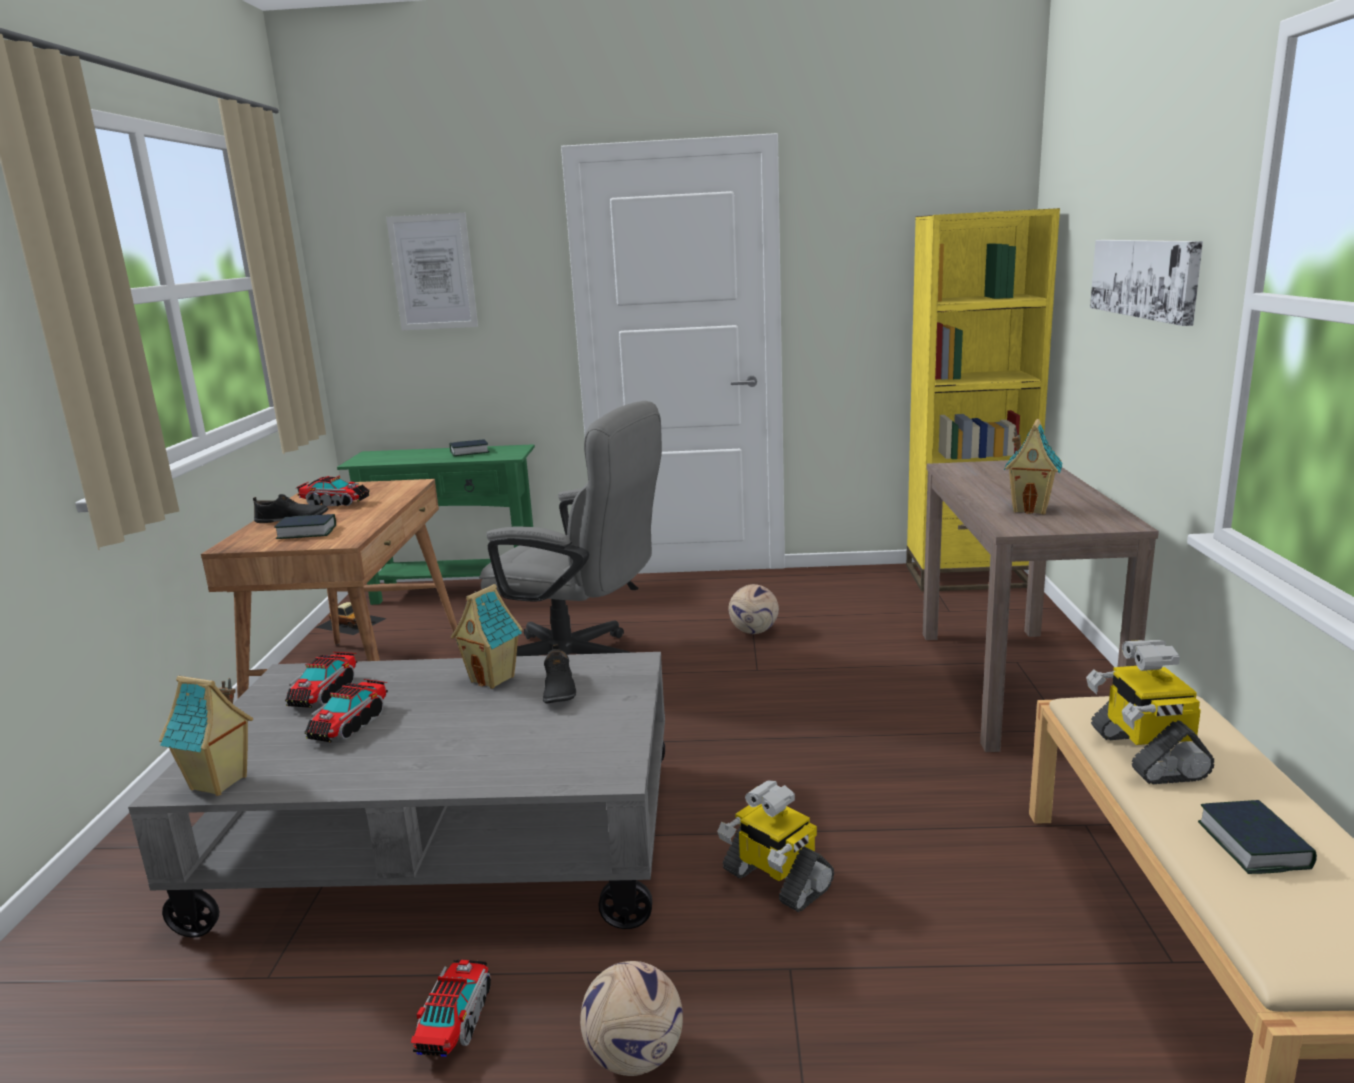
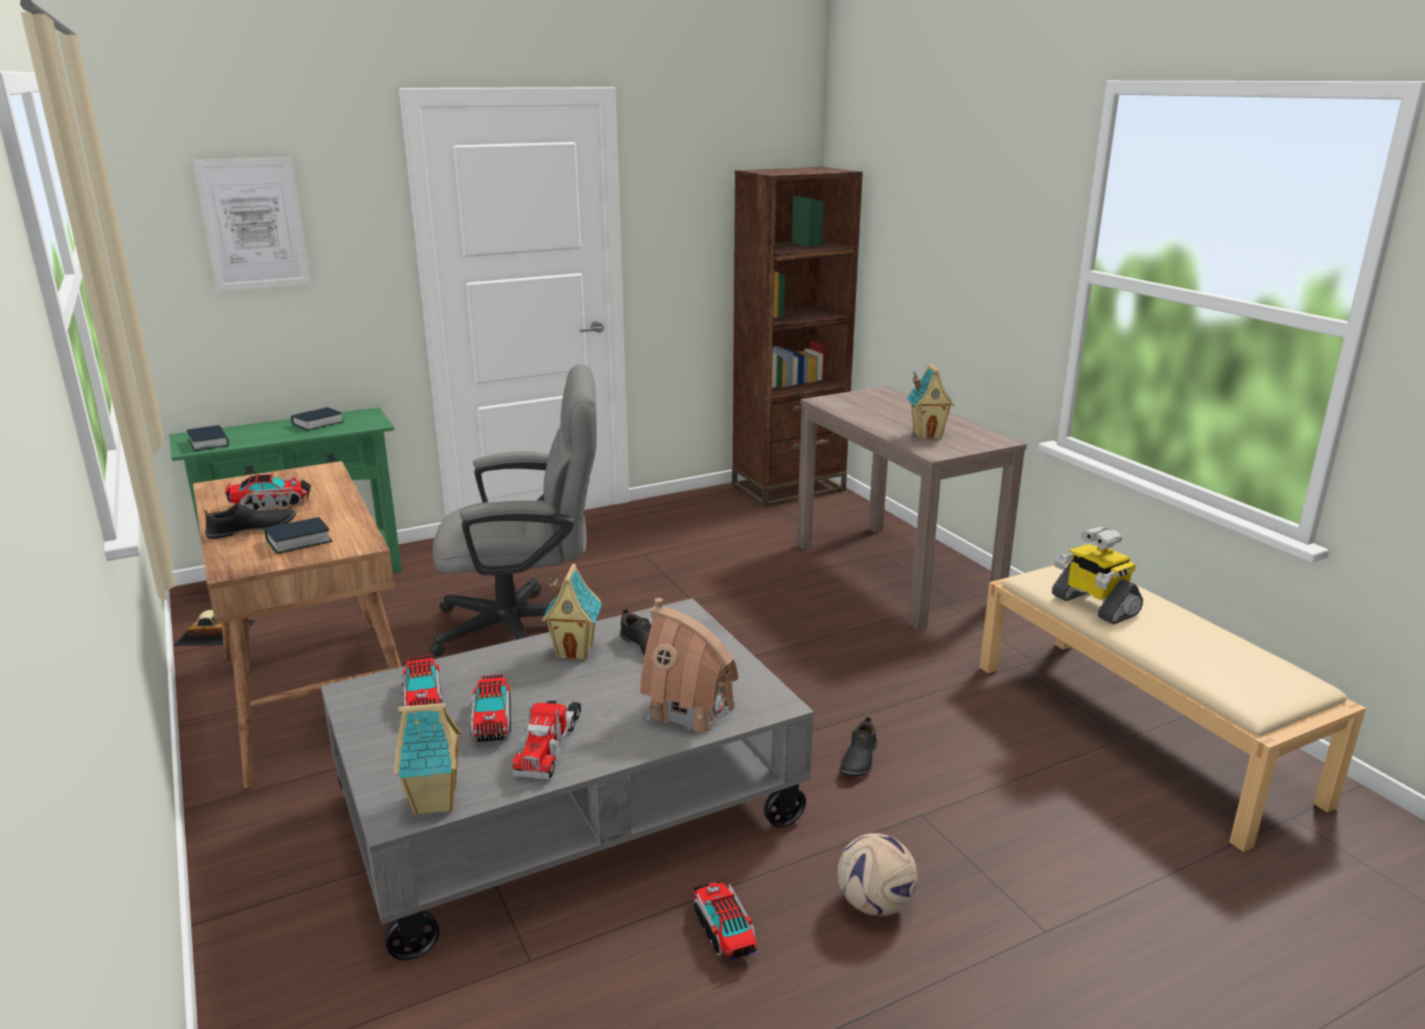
camera: 30 degrees left, 5 degrees up
toy robot [718,780,834,912] -> black shoe [839,717,877,777]
football [728,584,779,634] -> none
yellow bookcase [906,208,1060,592] -> brown bookcase [732,167,863,507]
picture [1090,240,1203,326] -> none
book [1198,800,1317,874] -> book moved to [187,425,229,451]
none -> toy truck [512,699,581,779]
none -> toy house [640,598,739,733]

